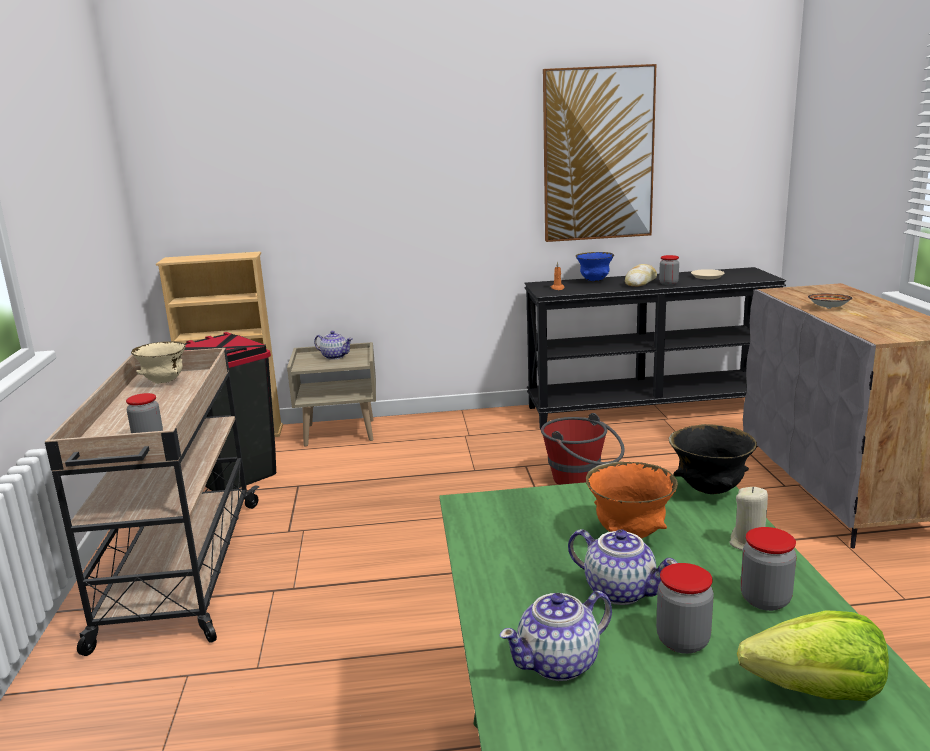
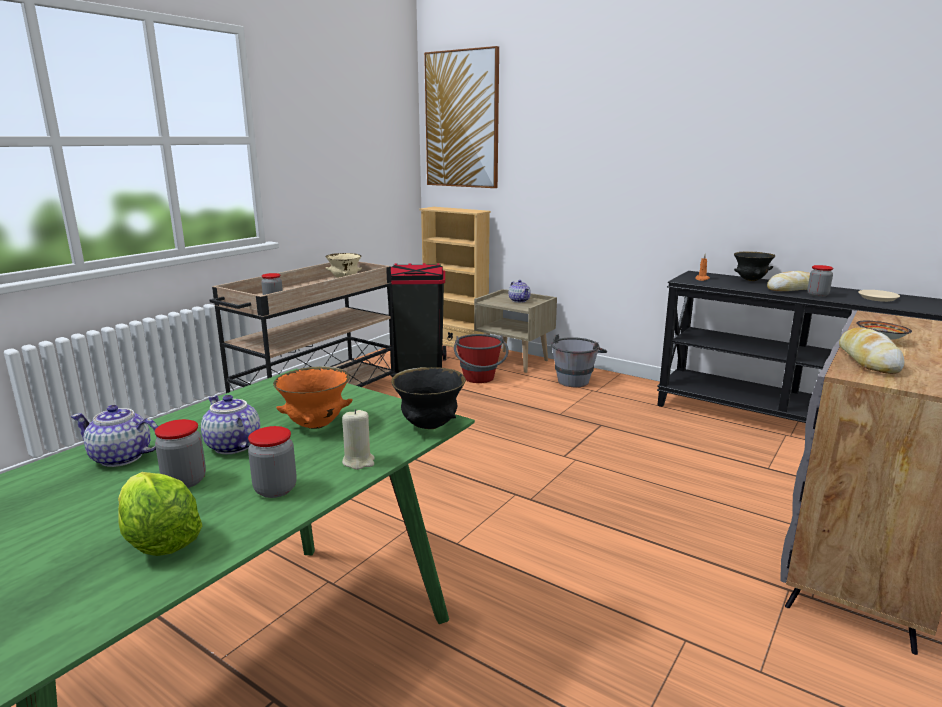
camera: 40 degrees right, 0 degrees up
red bucket [541,413,625,485] -> red bucket moved to [454,334,509,383]
picture [543,64,656,242] -> picture moved to [424,46,499,188]
teapot [568,529,677,605] -> teapot turned 150 degrees clockwise [201,395,260,454]
blue bowl [576,252,614,282] -> black bowl [734,251,775,281]
none -> grey bucket [551,334,607,387]
none -> bread [839,327,904,374]

